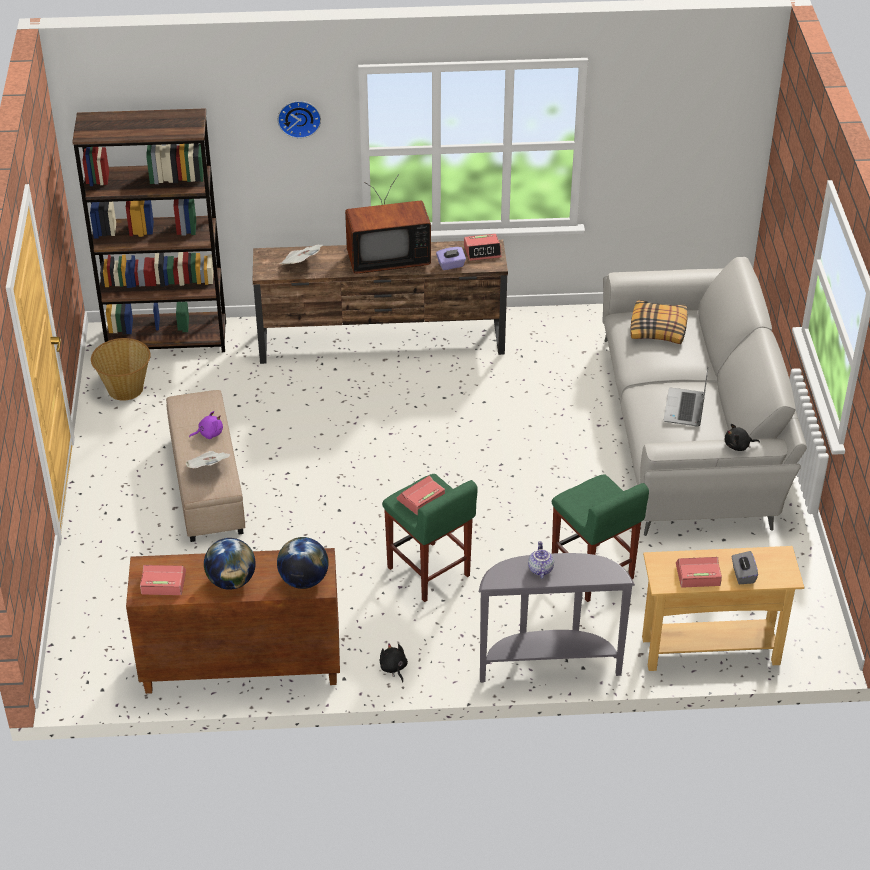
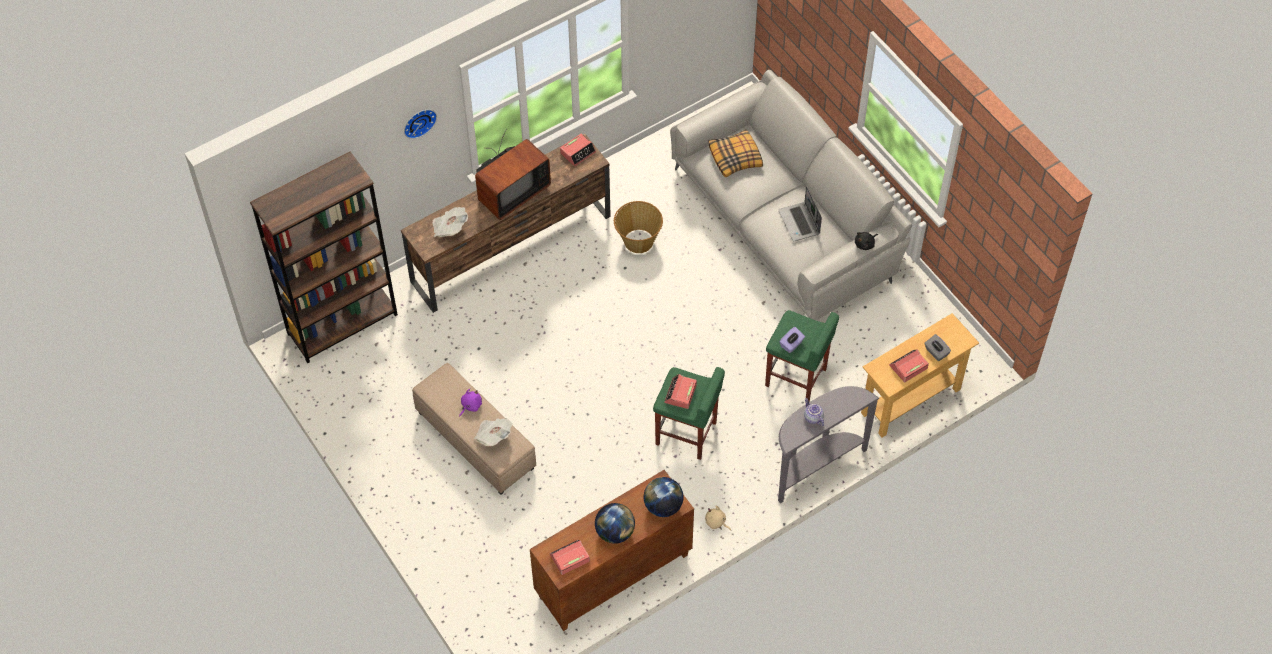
camera: 30 degrees left, 15 degrees up
basket [91,338,151,401] -> basket moved to [614,201,663,253]
black plush toy [380,643,408,682] -> beige plush toy [705,505,731,531]
purple tissue box [436,247,466,270] -> purple tissue box moved to [779,327,805,353]

